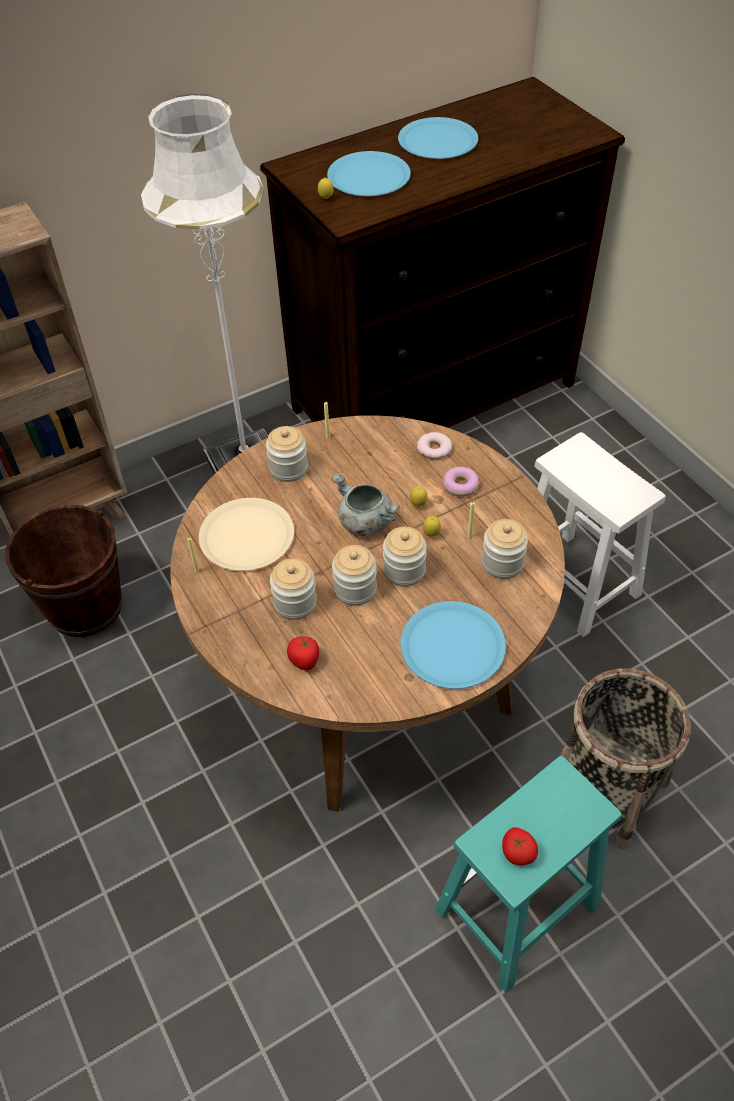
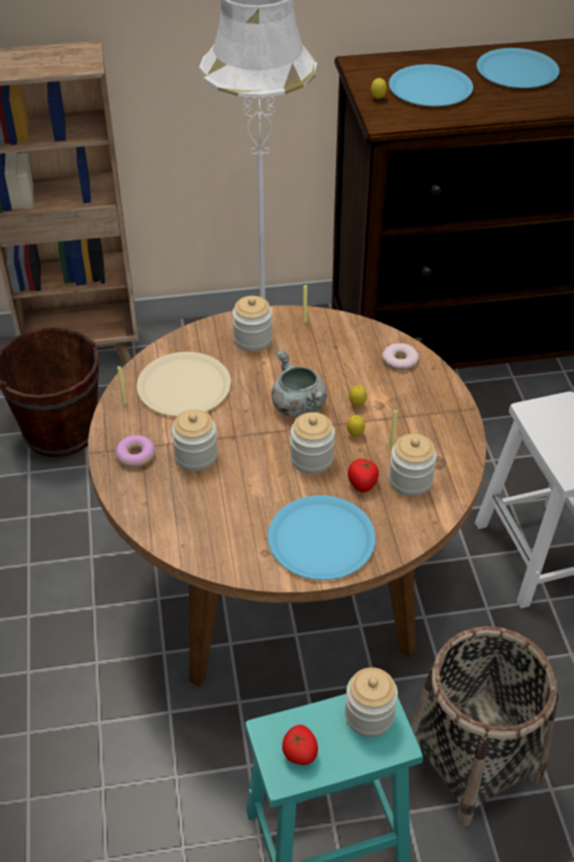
camera: 20 degrees right, 5 degrees down
tomato [287,636,319,670] -> tomato moved to [348,459,379,492]
jar [332,545,377,606] -> jar moved to [345,667,398,737]
donut [443,467,479,497] -> donut moved to [115,435,155,468]

